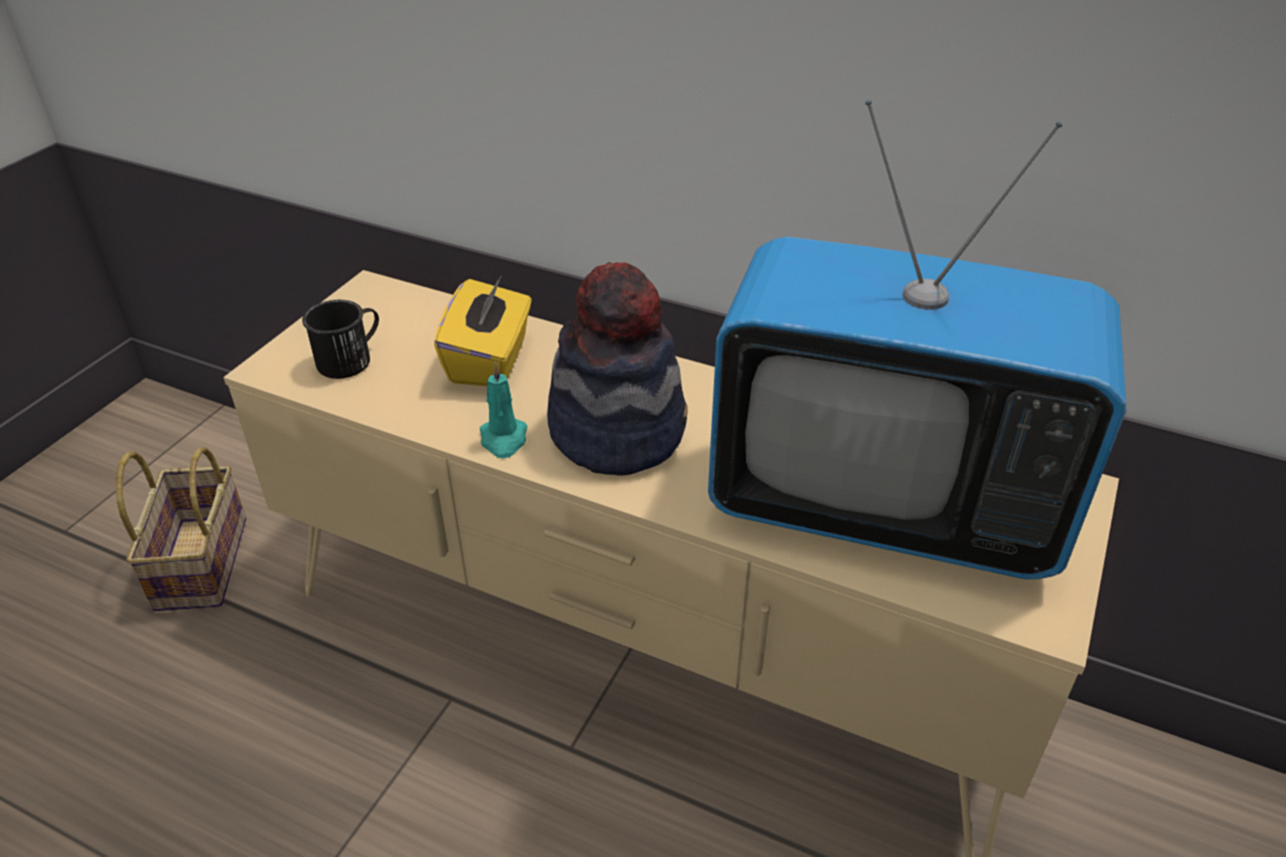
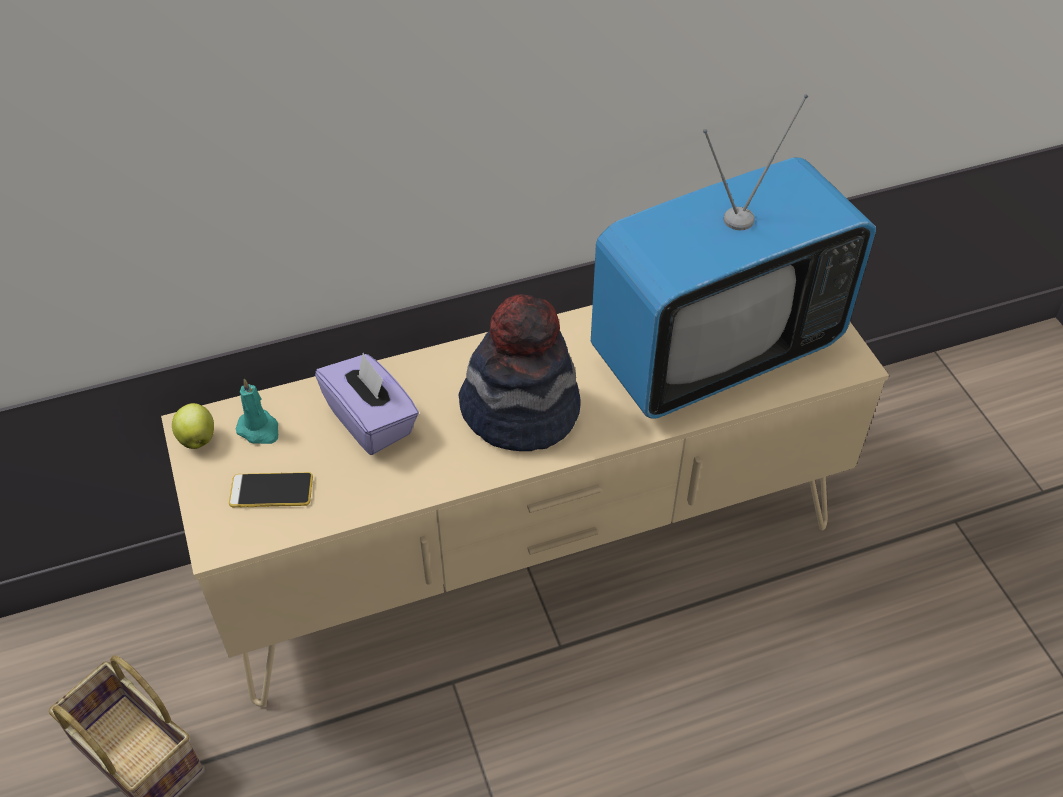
camera: 45 degrees left, 10 degrees up
black mug [302,300,379,379] -> phone [229,472,313,507]
yellow tissue box [434,277,532,386] -> purple tissue box [315,353,419,455]
turquoise candle [480,362,527,458] -> turquoise candle moved to [236,379,278,444]
none -> apple [172,403,214,449]

